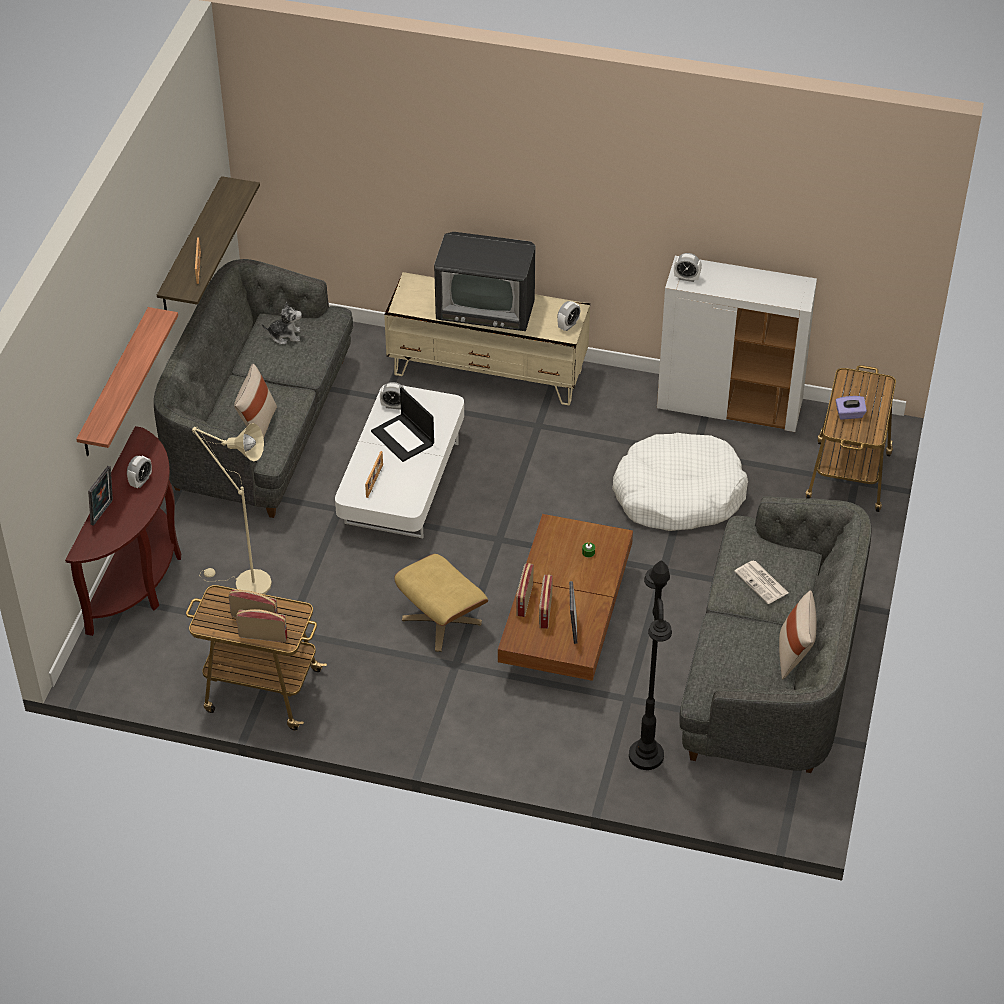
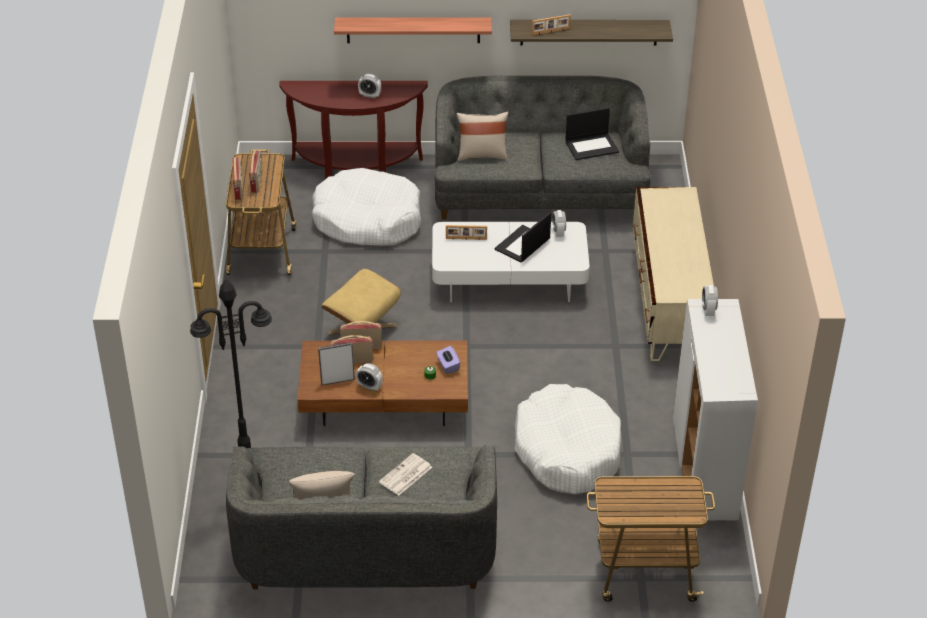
camera: 75 degrees right, 5 degrees down
picture frame [88,466,113,526] -> none
beige floor lamp [192,423,272,594] -> white dog bed [312,168,421,246]
plush toy [262,302,302,345] -> laptop [565,107,619,160]
television [434,232,535,331] -> none
alarm clock [557,301,580,331] -> alarm clock moved to [356,363,382,391]
purple tissue box [835,396,867,419] -> purple tissue box moved to [436,346,460,374]

